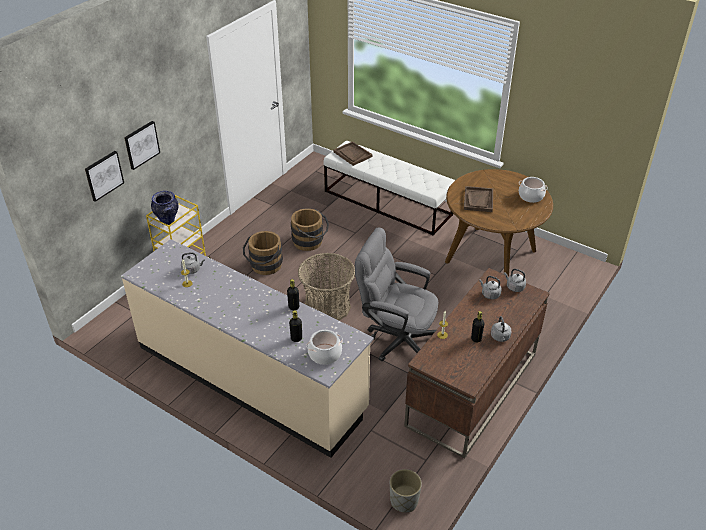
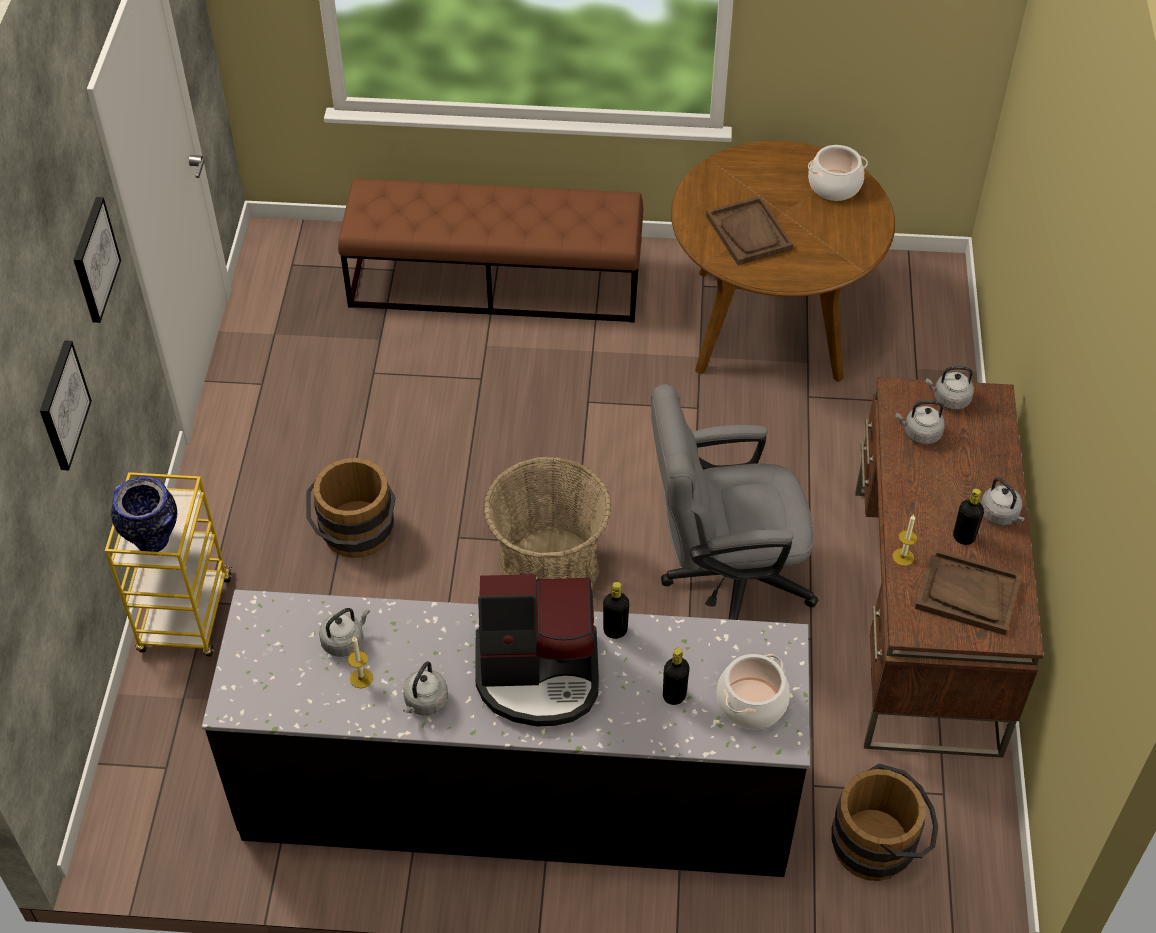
camera: 30 degrees left, 10 degrees up
picture [85,151,124,202] -> picture moved to [73,197,121,323]
beige counter [121,239,374,458] -> black counter [202,590,810,877]
brown bucket [291,208,329,251] -> brown bucket moved to [832,764,938,881]
white bench [323,141,455,236] -> brown bench [338,179,644,323]
brown tray [334,141,372,166] -> brown tray moved to [915,549,1022,635]
grey planter [390,469,422,512] -> none
none -> grey kettle [403,661,448,715]
none -> coffee machine [475,574,599,727]

